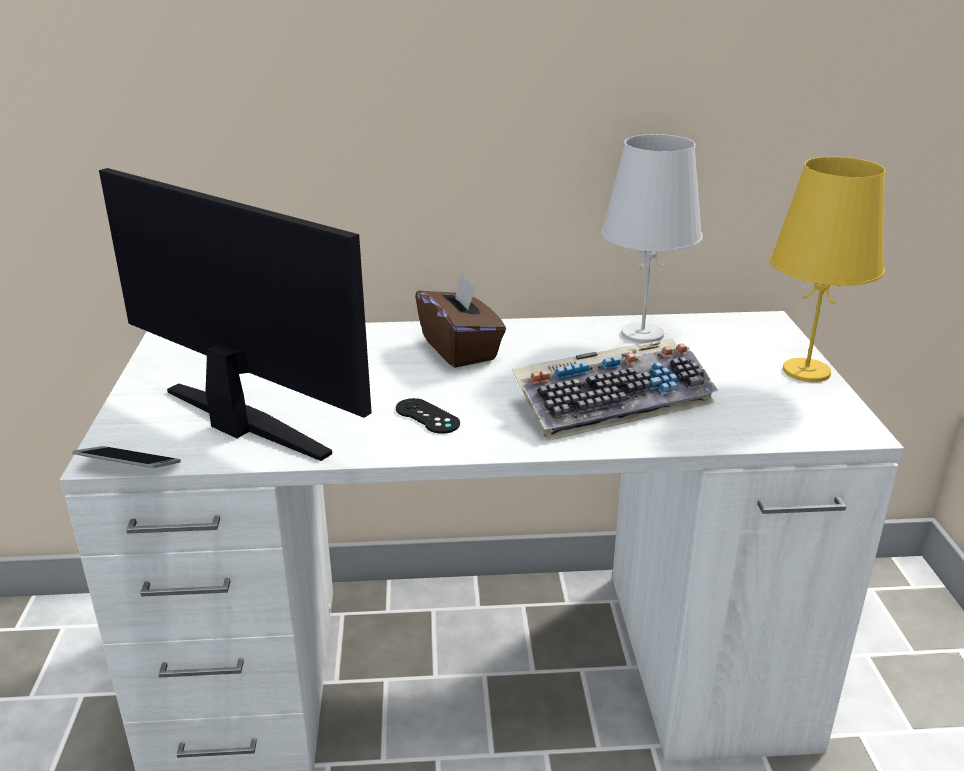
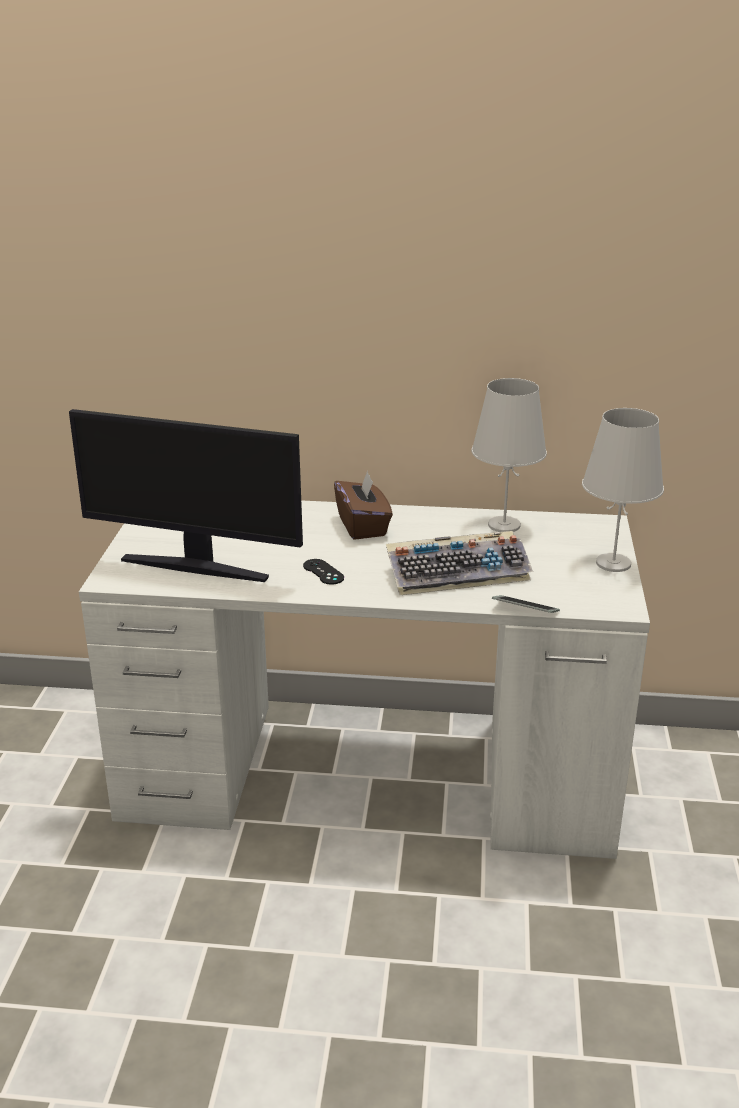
camera: 10 degrees right, 0 degrees up
phone [72,446,181,468] -> phone moved to [492,595,560,613]
monitor [99,168,372,461] -> monitor turned 150 degrees clockwise [69,409,303,582]
yellow table lamp [770,157,886,382] -> white table lamp [582,408,664,572]

